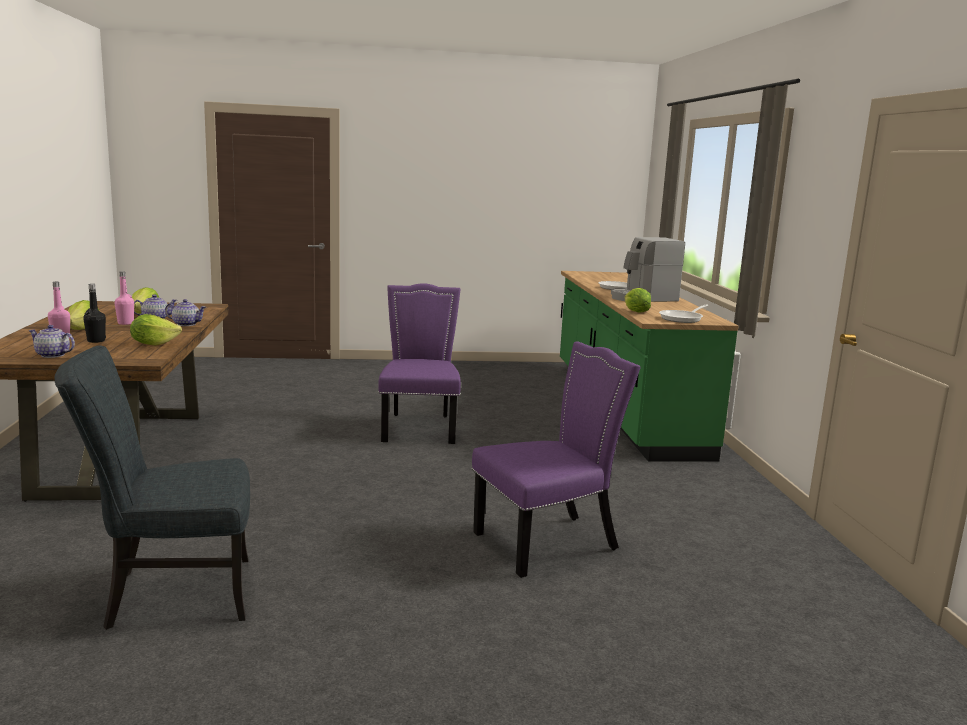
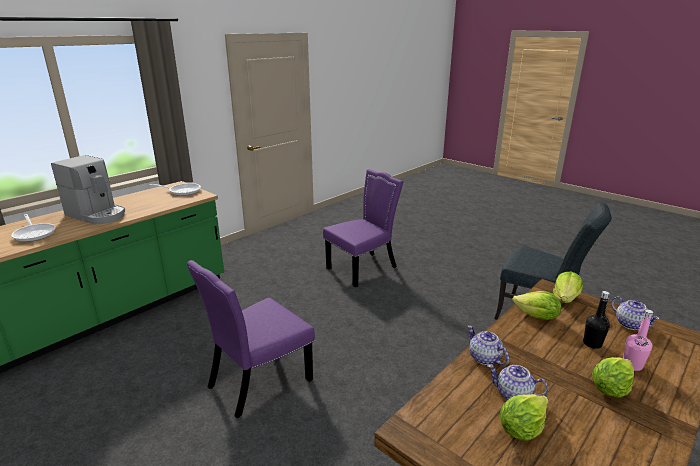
camera: 130 degrees left, 10 degrees up
pink bottle [115,271,134,325] -> none
purple chair [472,341,641,578] -> purple chair turned 120 degrees clockwise [323,169,404,287]
lettuce [625,288,651,313] -> lettuce moved to [553,272,583,303]

